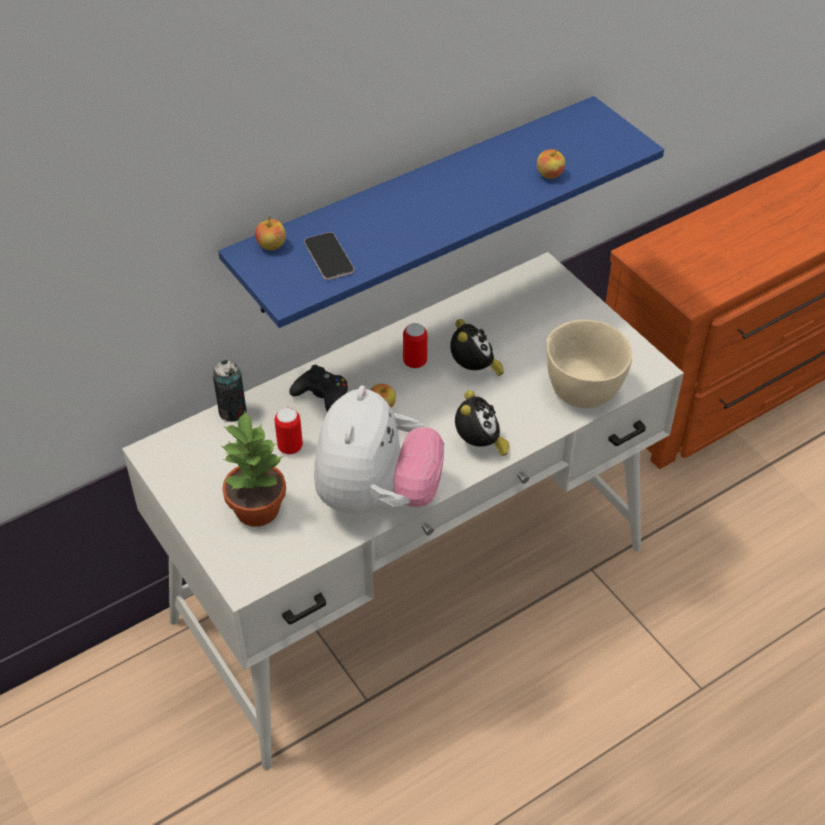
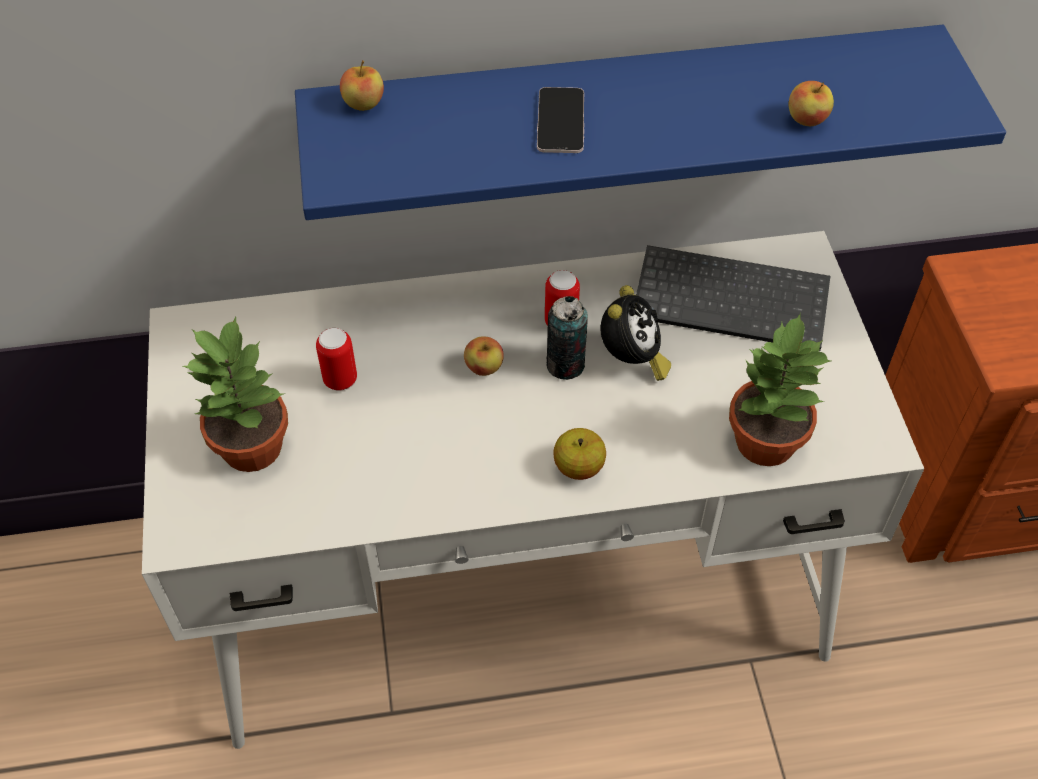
camera: 25 degrees right, 5 degrees up
can [213,360,247,422] -> can moved to [546,296,588,380]
black game controller [289,365,348,412] -> none
phone [304,232,354,280] -> phone moved to [537,87,584,153]
plush toy [314,385,444,514] -> none
alarm clock [455,390,509,456] -> apple [553,428,606,480]
beige bowl [547,320,632,408] -> potted plant [729,313,831,466]
none -> keyboard [636,245,830,351]

